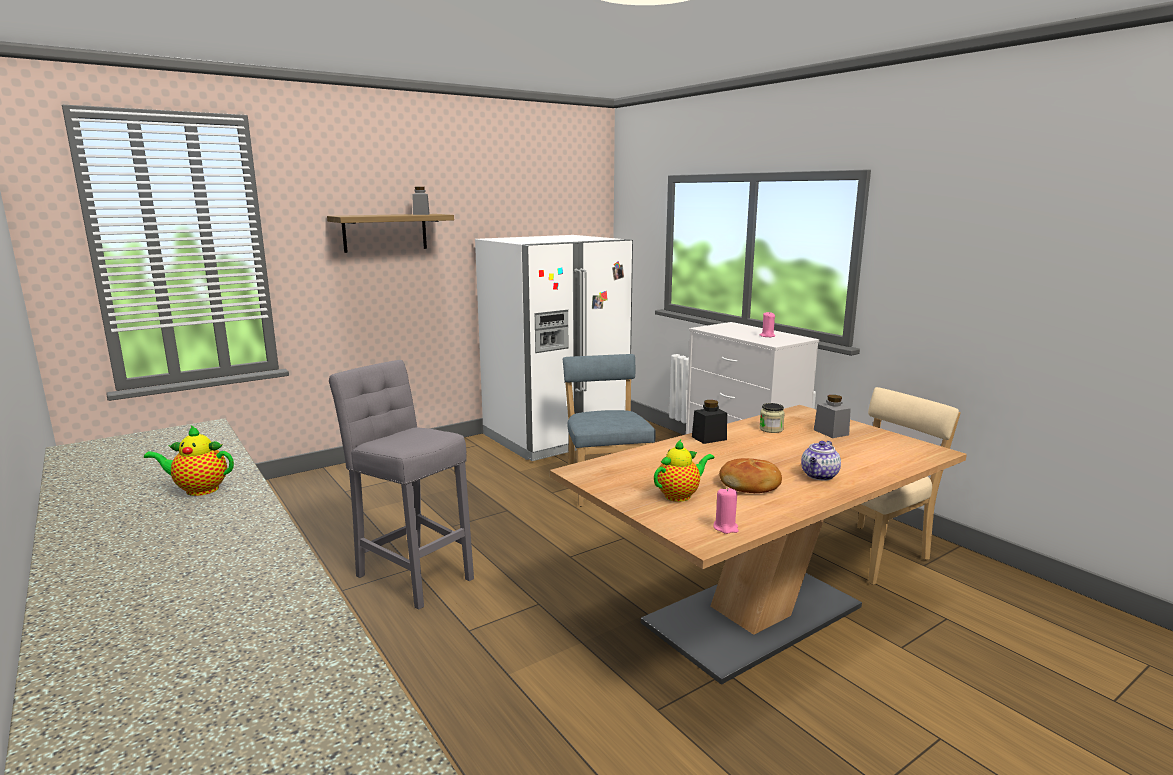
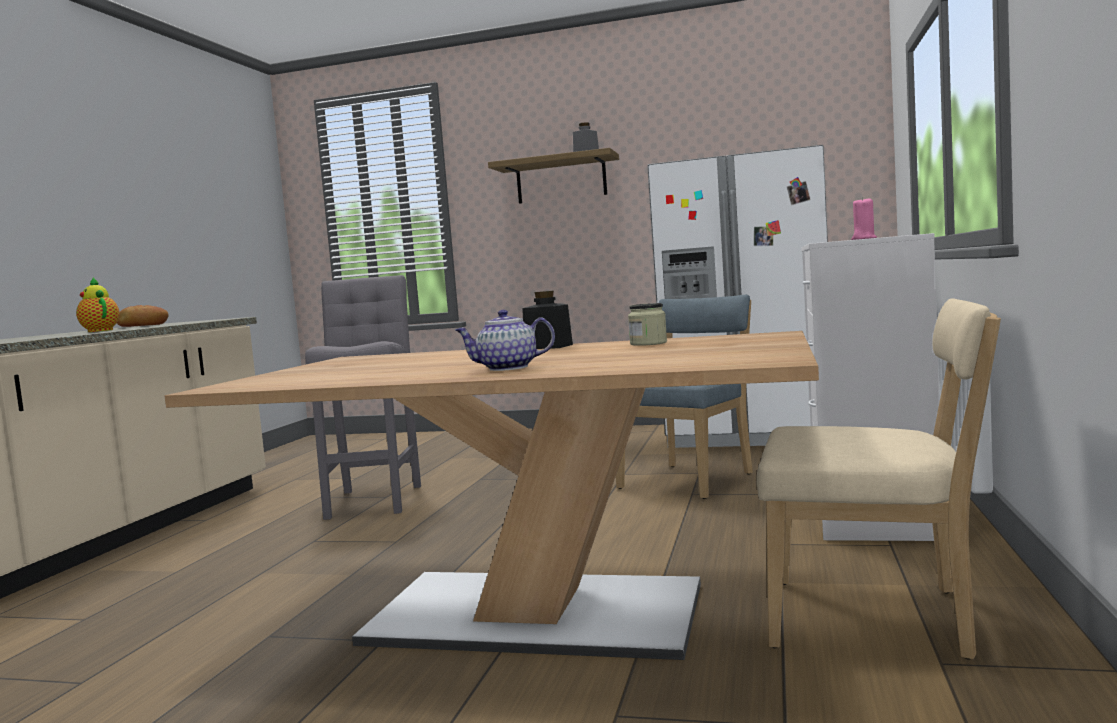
camera: 50 degrees right, 10 degrees down
teapot [654,440,714,502] -> none
pink candle [713,488,739,534] -> none
bread [719,458,782,493] -> bread moved to [117,305,169,327]
grey jar [814,395,851,438] -> none

